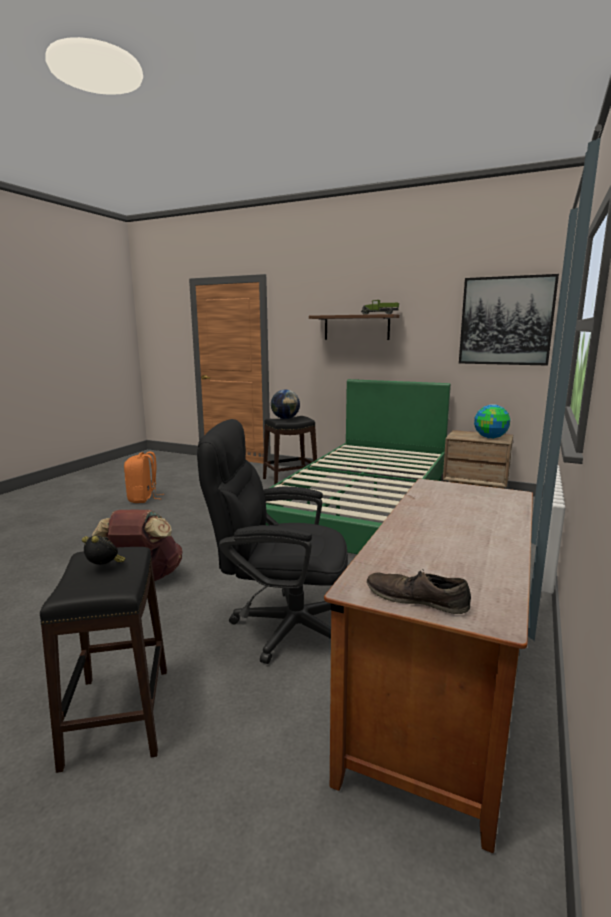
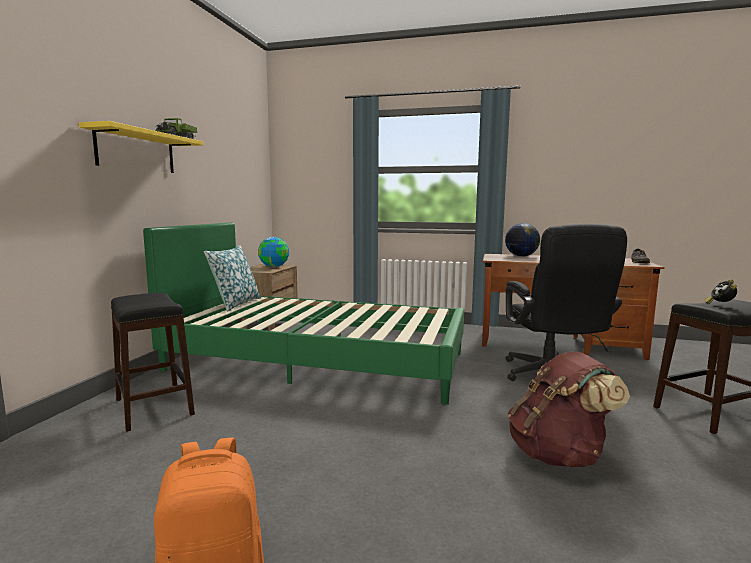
camera: 100 degrees left, 5 degrees down
globe [271,390,300,419] -> globe moved to [505,223,540,257]
brown shelf [309,314,399,340] -> yellow shelf [79,121,204,173]
picture [459,274,559,366] -> none
none -> pillow [204,245,261,312]

